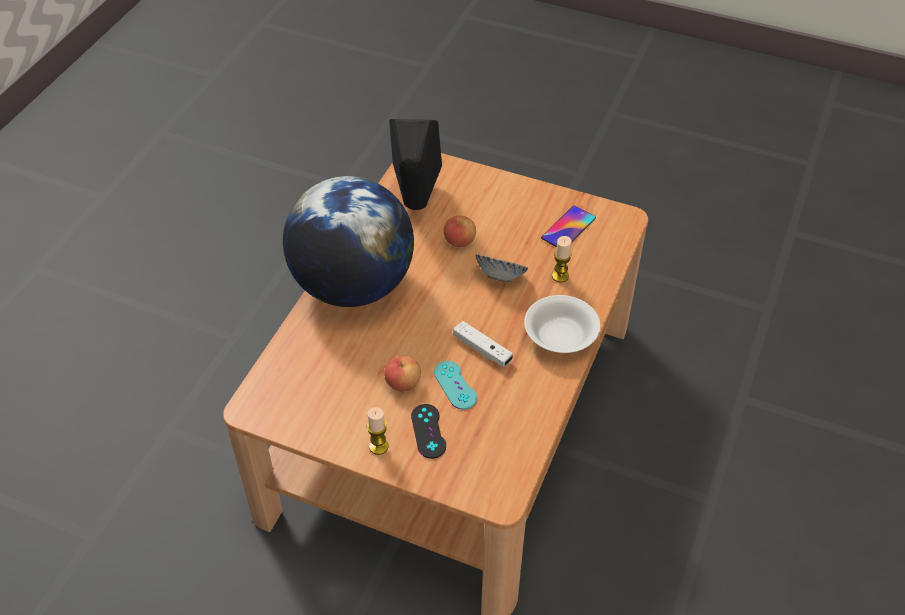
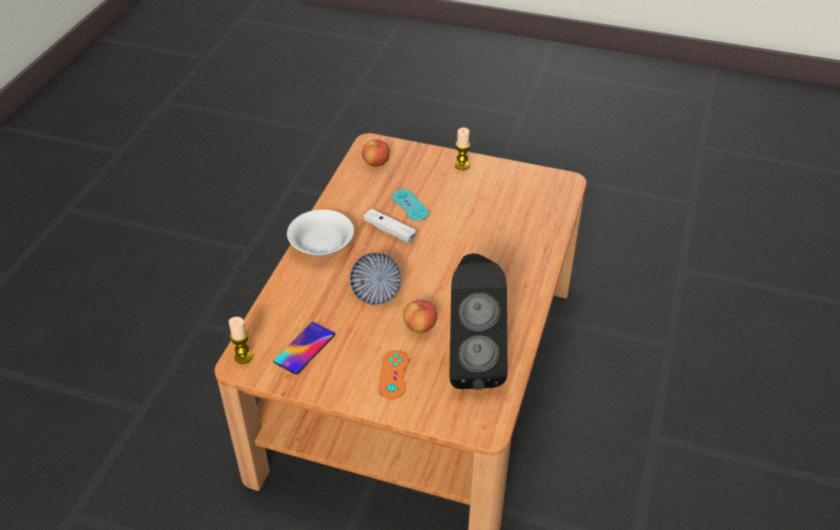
camera: 175 degrees right, 5 degrees down
globe [283,176,414,307] -> none
apple [384,356,421,391] -> apple moved to [362,139,390,167]
black game controller [411,404,446,459] -> none
candle [552,236,572,283] -> candle moved to [229,317,252,364]
none -> orange game controller [378,350,409,399]

